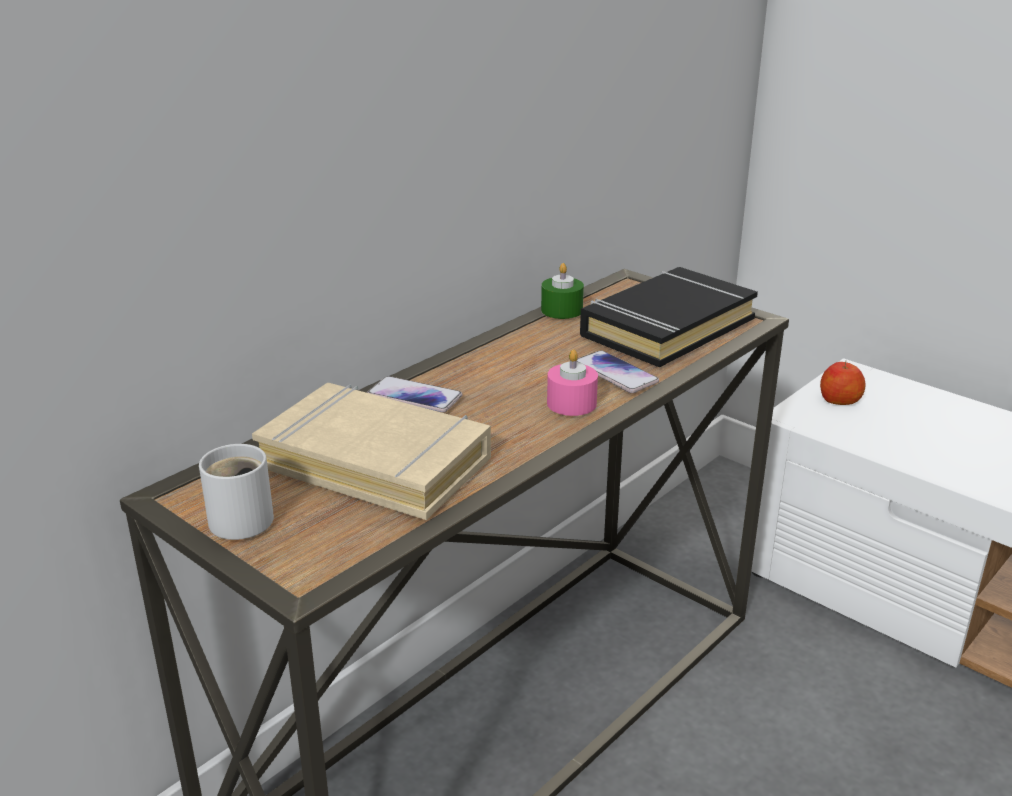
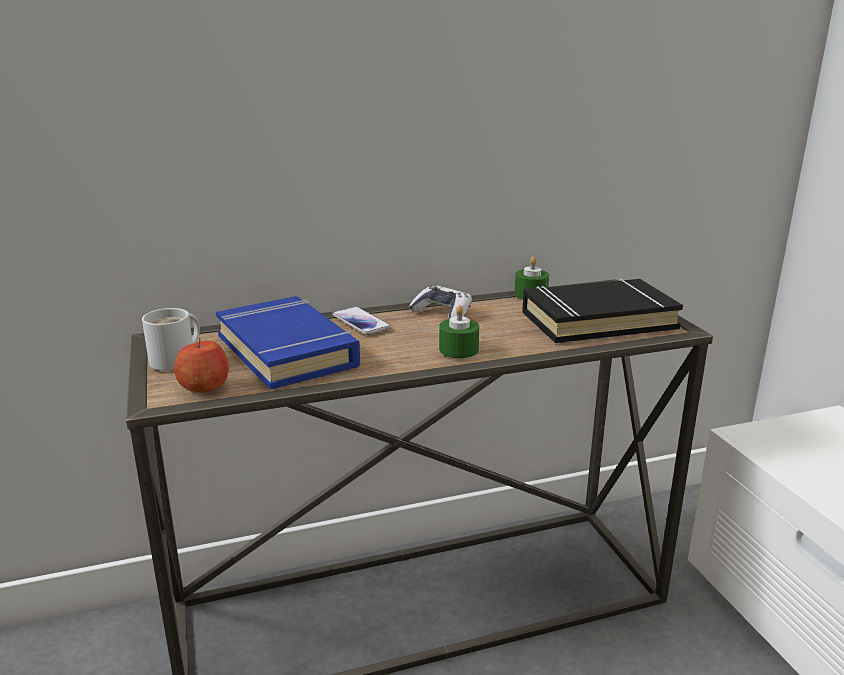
camera: 30 degrees right, 5 degrees down
beige book [252,383,491,520] -> blue book [216,296,360,390]
pink candle [547,349,598,416] -> green candle [439,305,479,358]
phone [577,350,659,393] -> none
apple [820,361,866,405] -> apple moved to [174,338,229,393]
none -> game controller [409,285,472,319]

